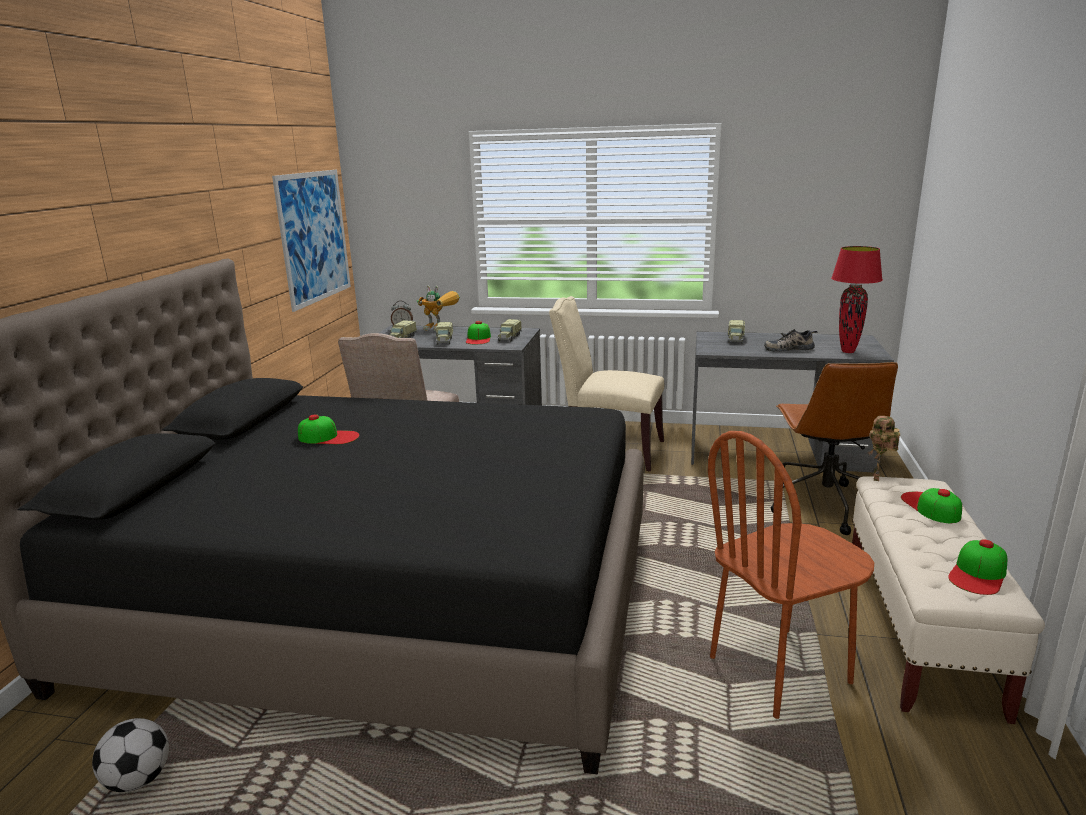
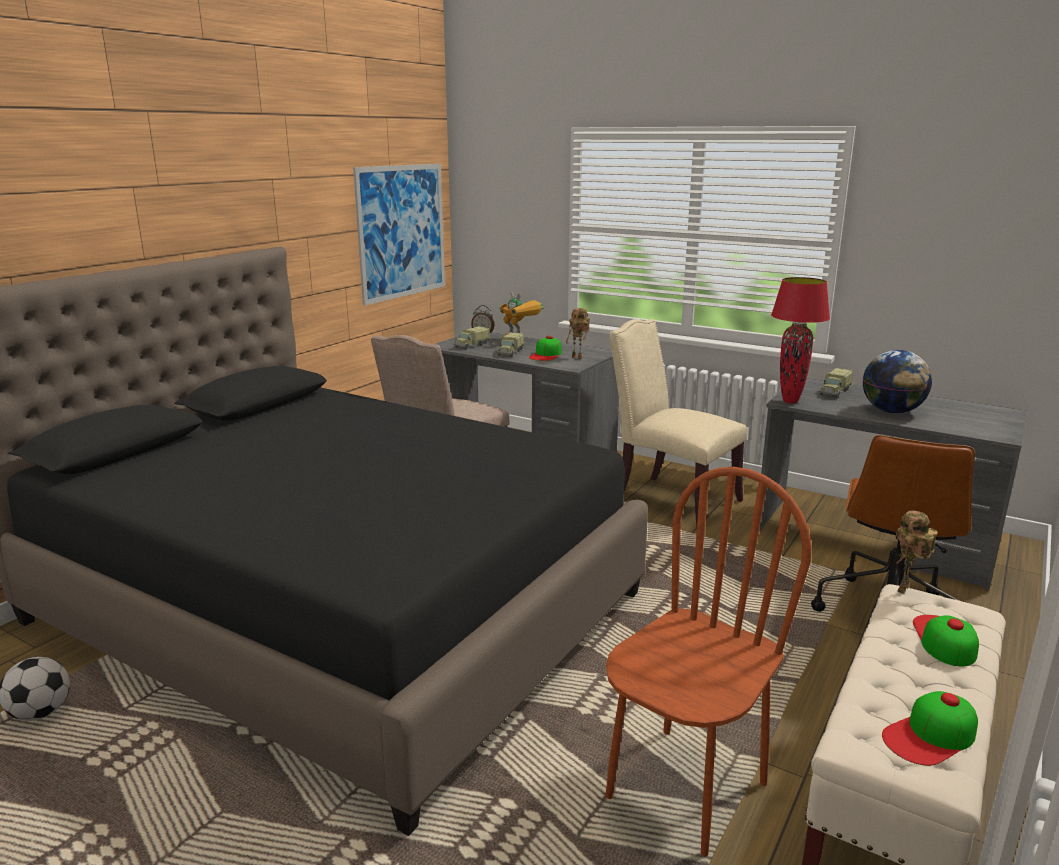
camera: 20 degrees right, 0 degrees up
cap [298,414,359,444] -> none
toy truck [497,319,522,342] -> toy robot [566,308,590,359]
brown chair [708,431,874,719] -> brown chair turned 135 degrees clockwise [605,467,812,856]
shoe [764,329,817,352] -> globe [863,350,932,413]
red table lamp [831,246,883,353] -> red table lamp moved to [771,277,830,404]

